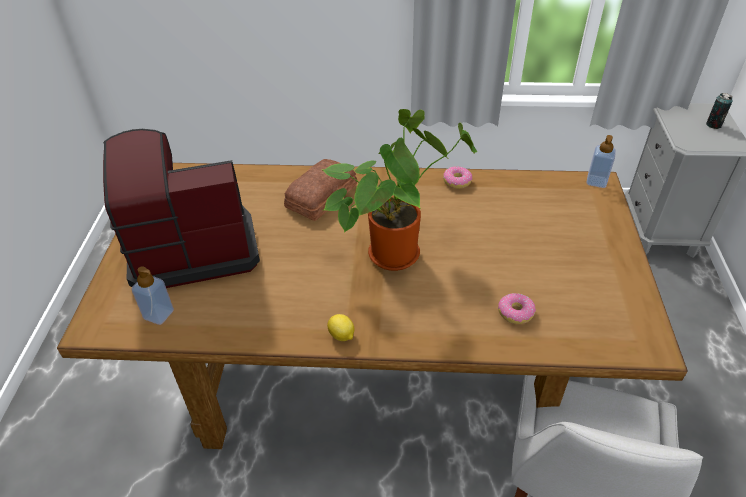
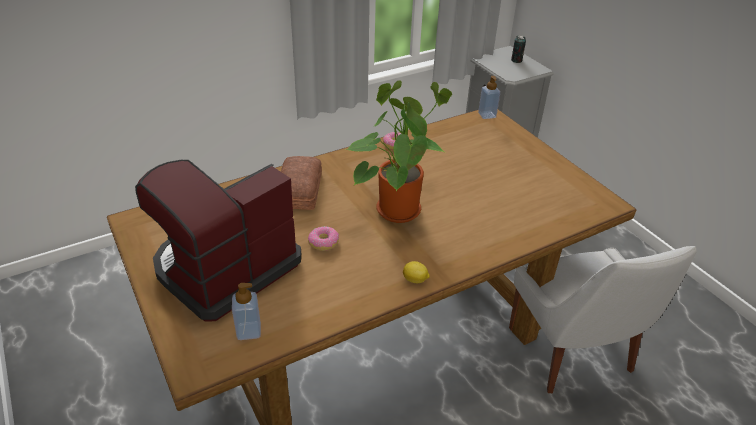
camera: 35 degrees left, 5 degrees down
donut [498,293,536,324] -> donut moved to [308,226,339,251]

